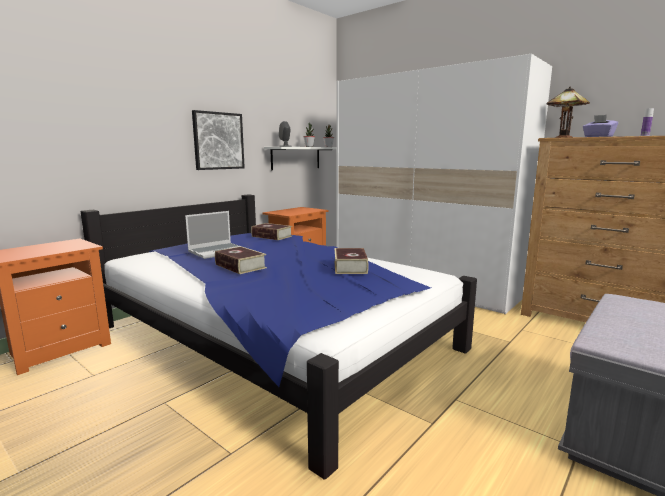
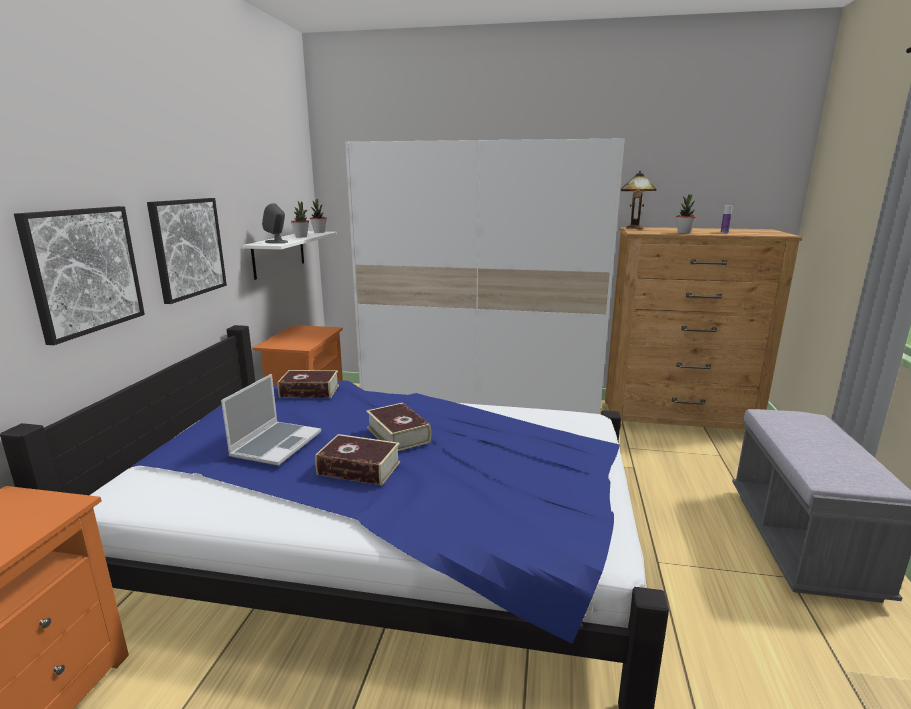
camera: 30 degrees left, 5 degrees up
book [334,248,369,274] -> book moved to [366,403,431,451]
purple tissue box [583,115,618,137] -> potted plant [676,194,697,234]
none -> picture [14,206,145,345]

